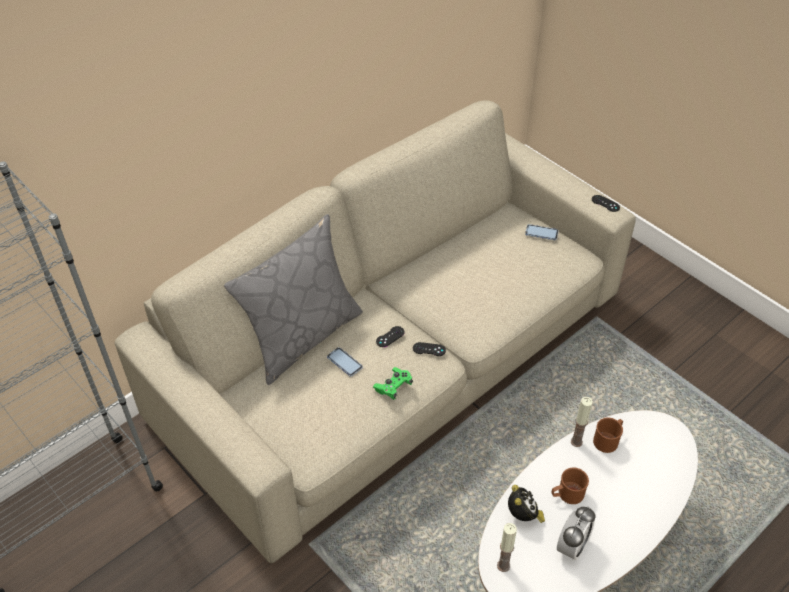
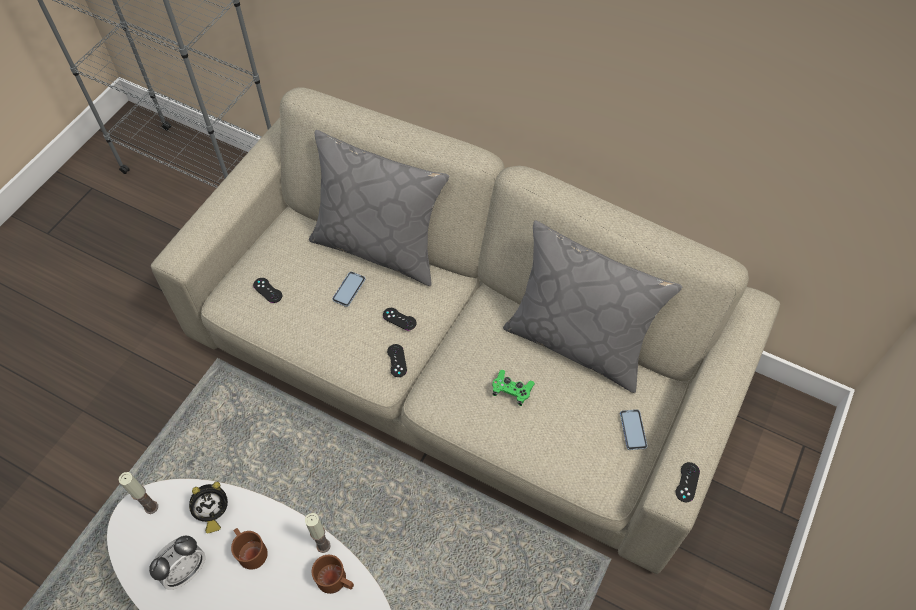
camera: 70 degrees right, 10 degrees up
green game controller [373,367,413,400] -> green game controller moved to [492,370,535,406]
alarm clock [557,506,595,561] -> alarm clock turned 60 degrees counterclockwise [149,536,206,590]
none -> black game controller [253,278,282,303]
none -> grey pillow [503,220,682,393]

